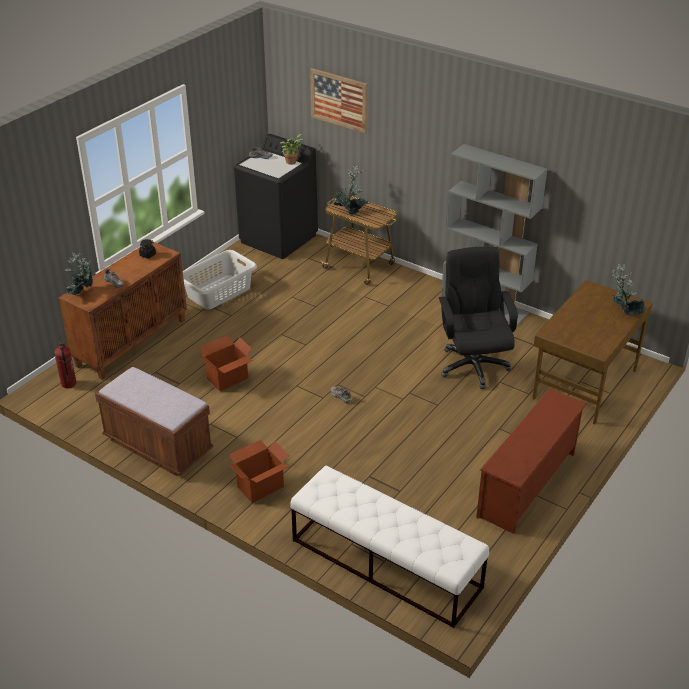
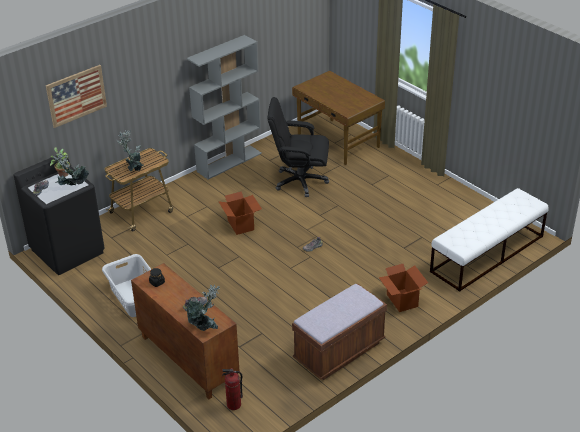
camera: 75 degrees left, 0 degrees up
cardboard box [198,335,253,391] -> cardboard box moved to [218,191,262,235]
brown shoe rack [476,389,587,534] -> none
potted plant [613,264,645,316] -> potted plant moved to [53,152,89,186]

